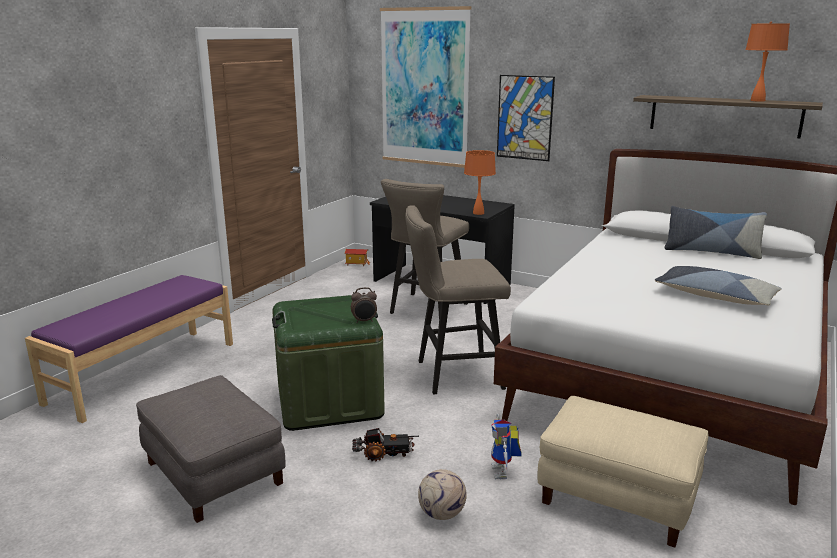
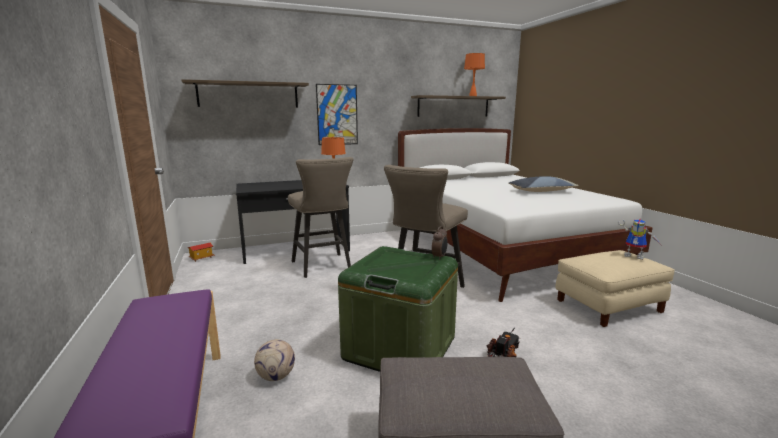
camera: 50 degrees left, 5 degrees down
picture [380,6,471,168] -> shelf [181,79,309,107]
football [418,469,467,520] -> football moved to [254,339,295,381]
toy robot [491,413,522,479] -> toy robot moved to [618,219,661,260]
pillow [664,206,767,259] -> none

